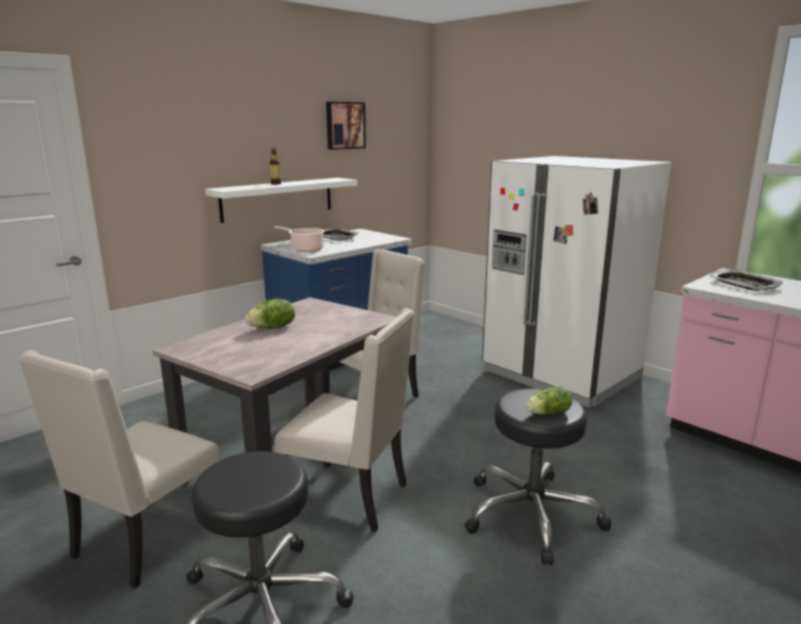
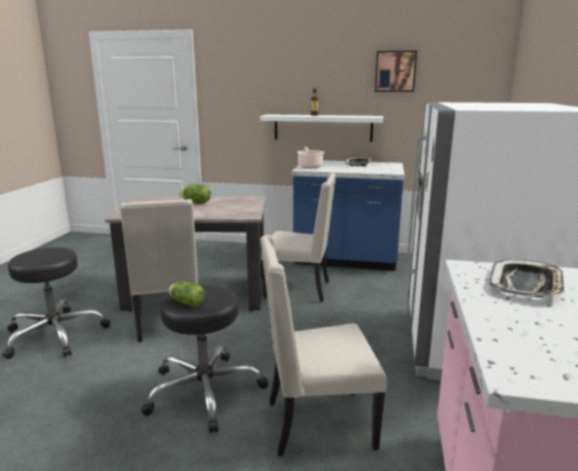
camera: 55 degrees right, 0 degrees up
beige chair [19,350,220,589] -> beige chair moved to [260,235,387,456]

